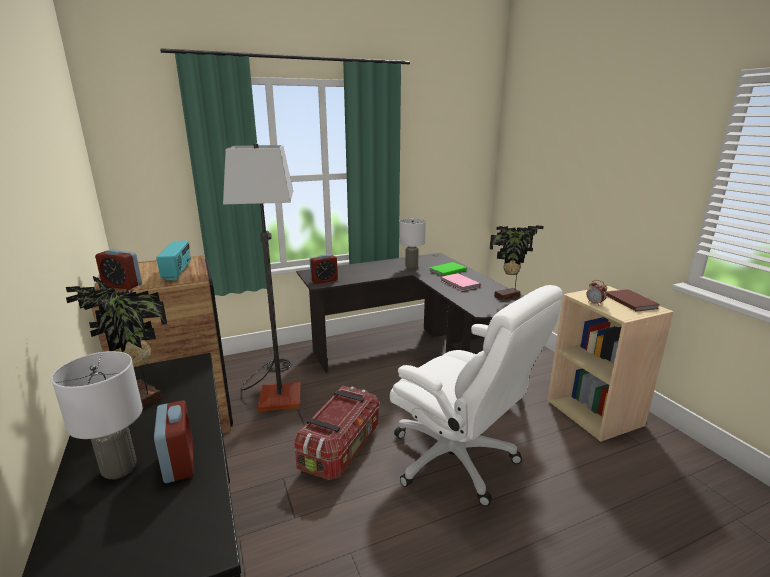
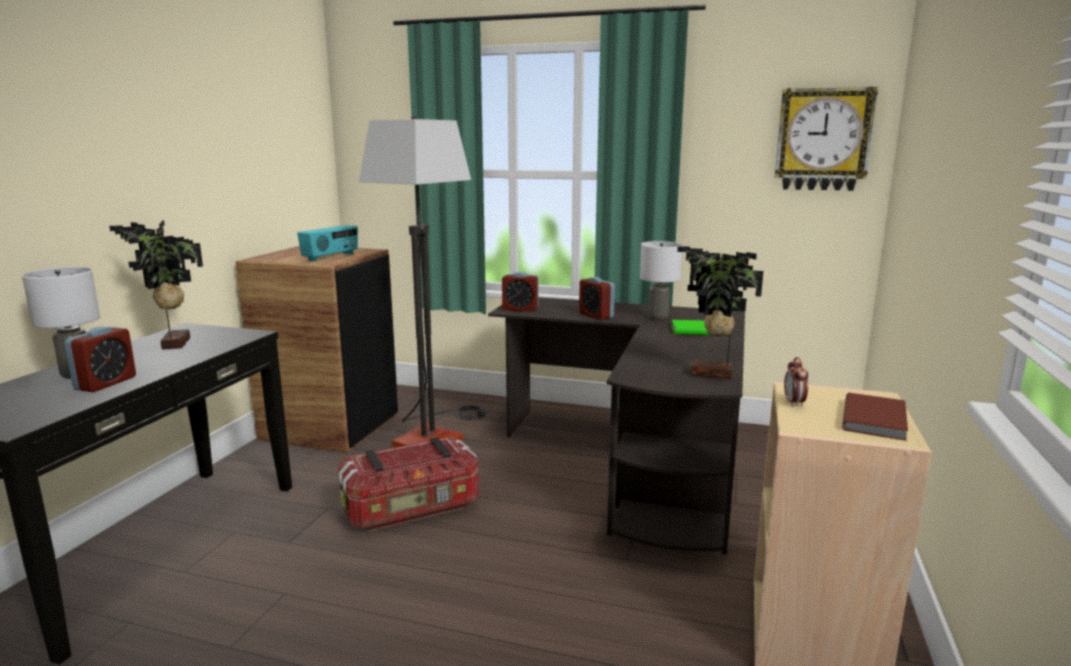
camera: 40 degrees right, 5 degrees down
alarm clock [95,249,142,289] -> alarm clock moved to [579,277,615,320]
white office chair [390,285,563,506] -> none
pink book [441,273,481,291] -> none
none -> wall clock [775,87,878,191]

